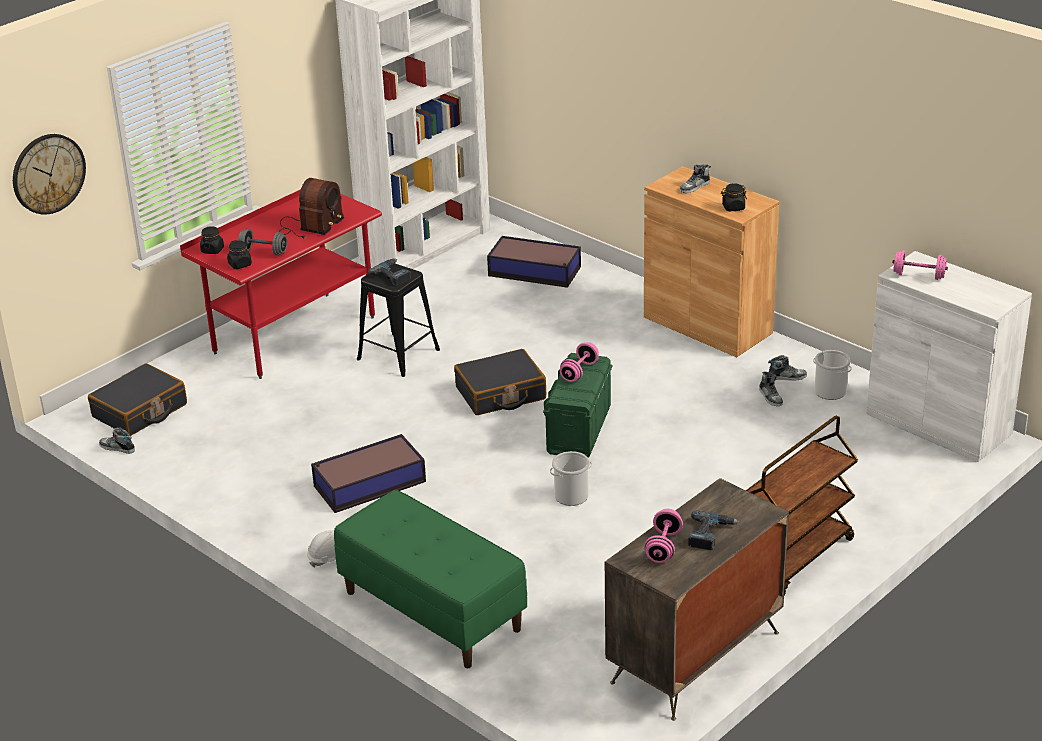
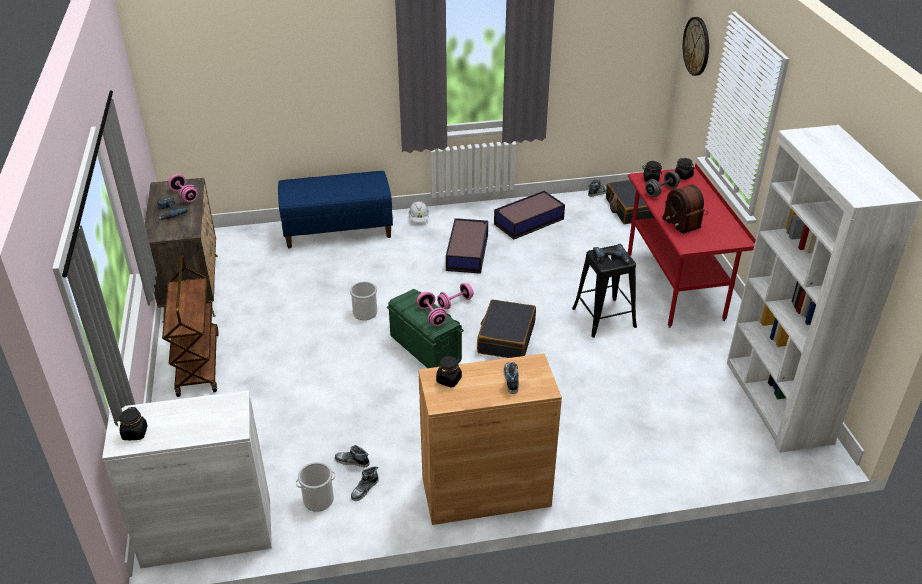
camera: 125 degrees right, 5 degrees up
green bench [334,490,527,668] -> blue bench [278,171,393,248]
storage box [487,236,581,288] -> storage box moved to [494,191,565,239]
pink dumbbell [893,250,948,280] -> pink dumbbell moved to [437,283,474,309]
none -> black jar [120,407,148,440]

